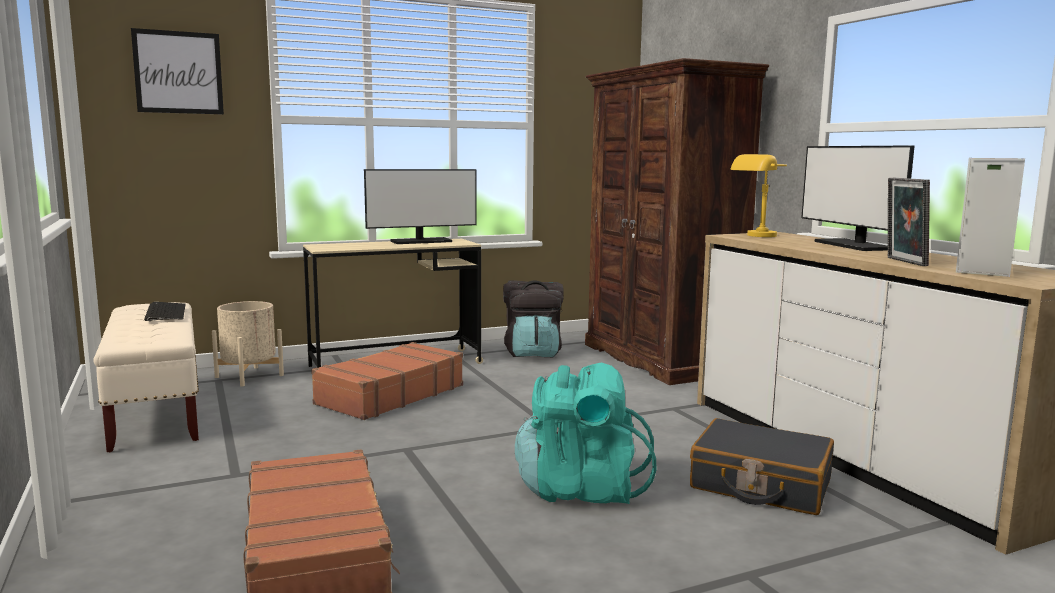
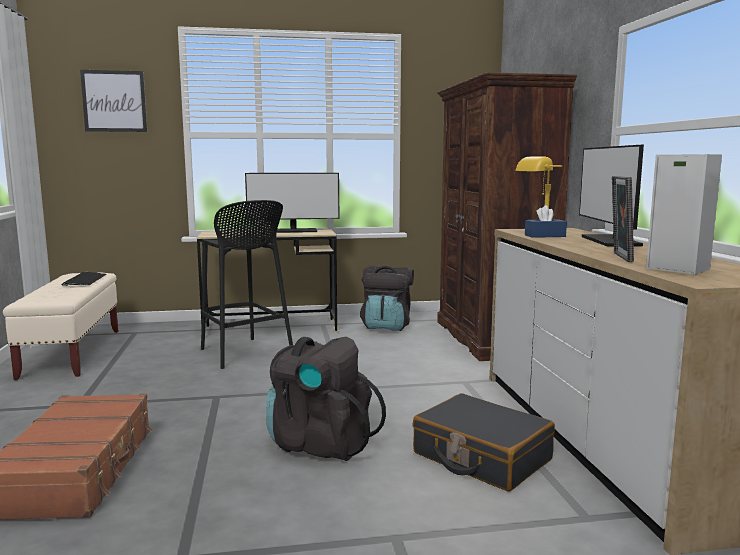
camera: 15 degrees right, 0 degrees up
beige planter [212,301,284,386] -> none
brown suitcase [311,342,463,420] -> black stool [201,200,293,369]
turquoise backpack [515,362,656,504] -> black backpack [266,337,386,461]
none -> blue tissue box [525,205,567,238]

